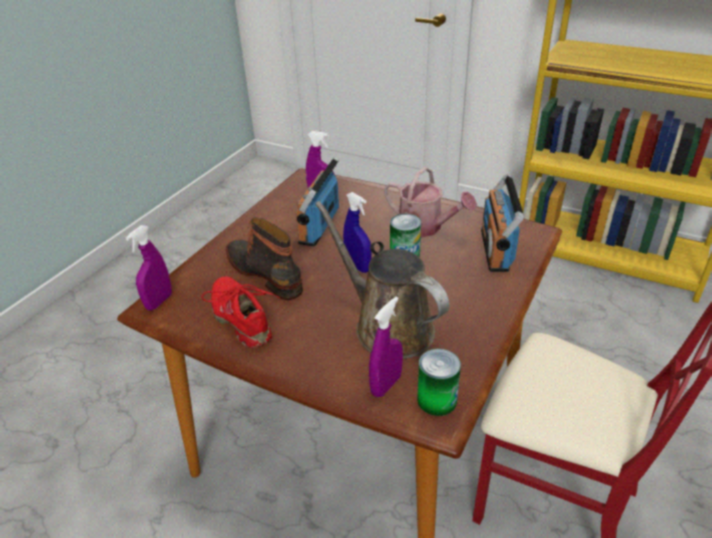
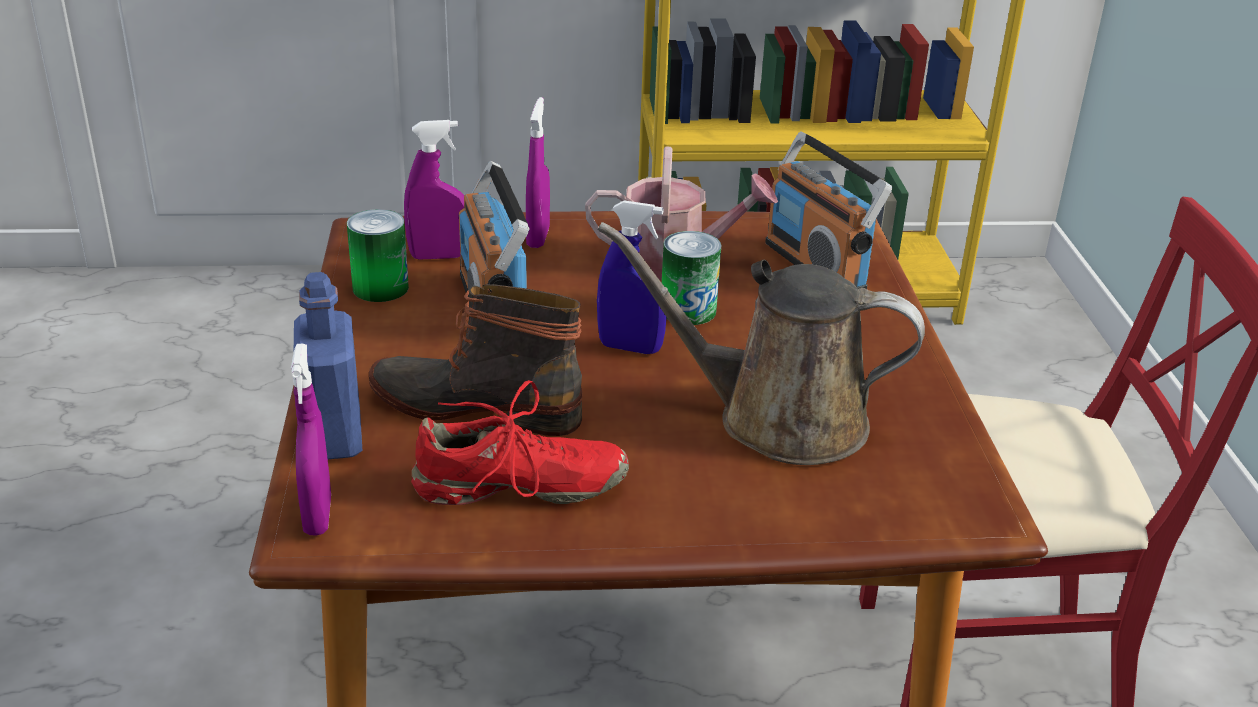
camera: 35 degrees left, 5 degrees down
red shoe [201,276,280,348] -> red shoe turned 150 degrees clockwise [411,380,629,505]
purple spray bottle [369,297,403,397] -> purple spray bottle moved to [526,97,550,248]
can [417,349,461,416] -> can moved to [347,209,409,302]
none -> blue bottle [293,272,363,459]

